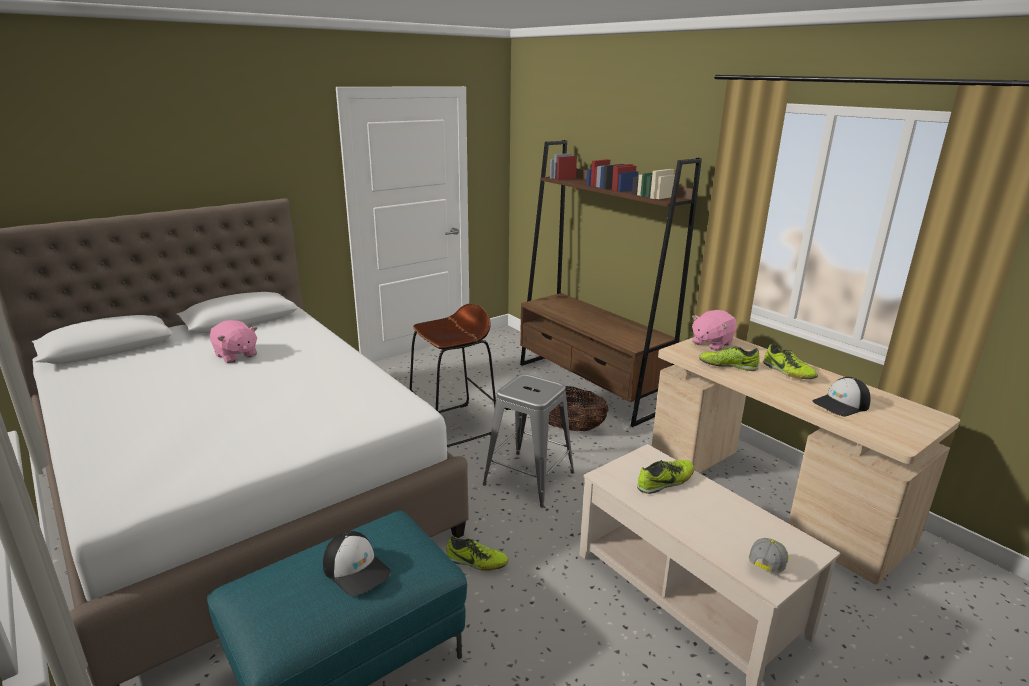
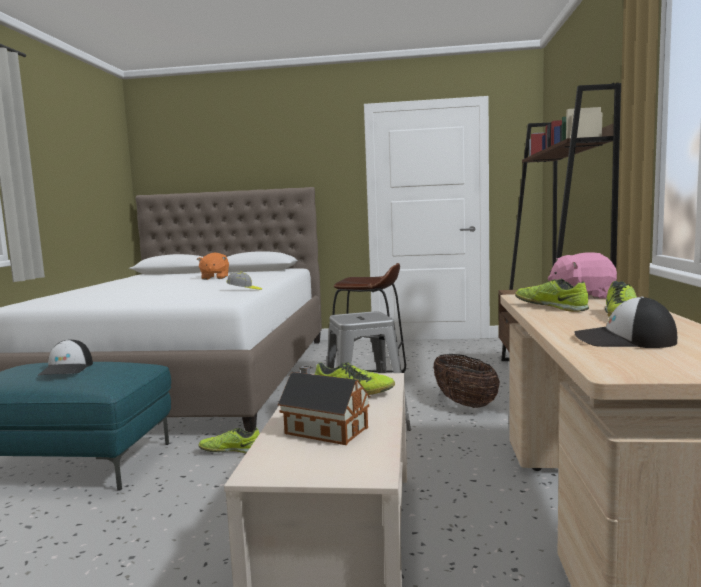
camera: 45 degrees right, 15 degrees down
pink plush toy [210,320,257,363] -> orange plush toy [197,252,229,280]
shoe [446,536,509,571] -> shoe turned 120 degrees clockwise [198,428,260,453]
cap [749,538,789,573] -> cap moved to [226,271,262,290]
none -> toy house [278,366,370,445]

